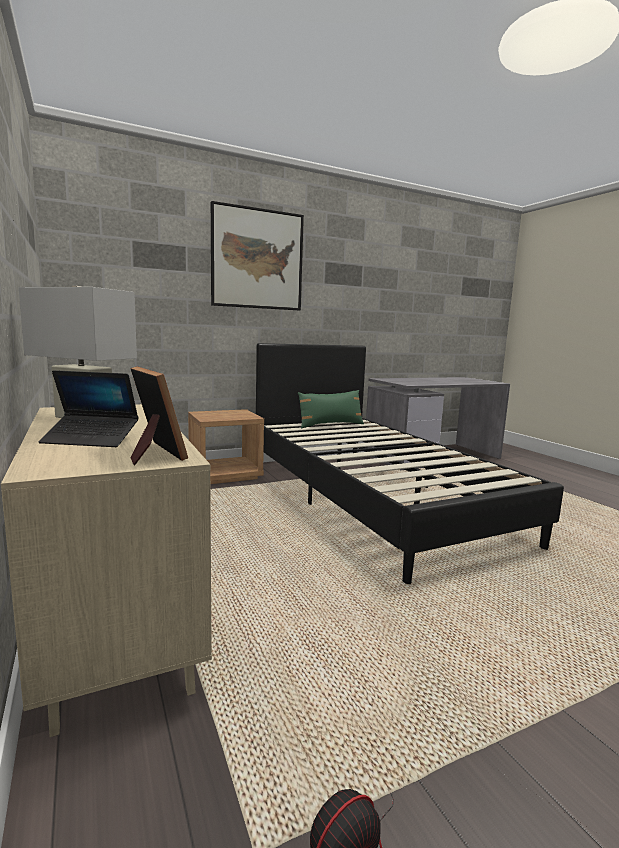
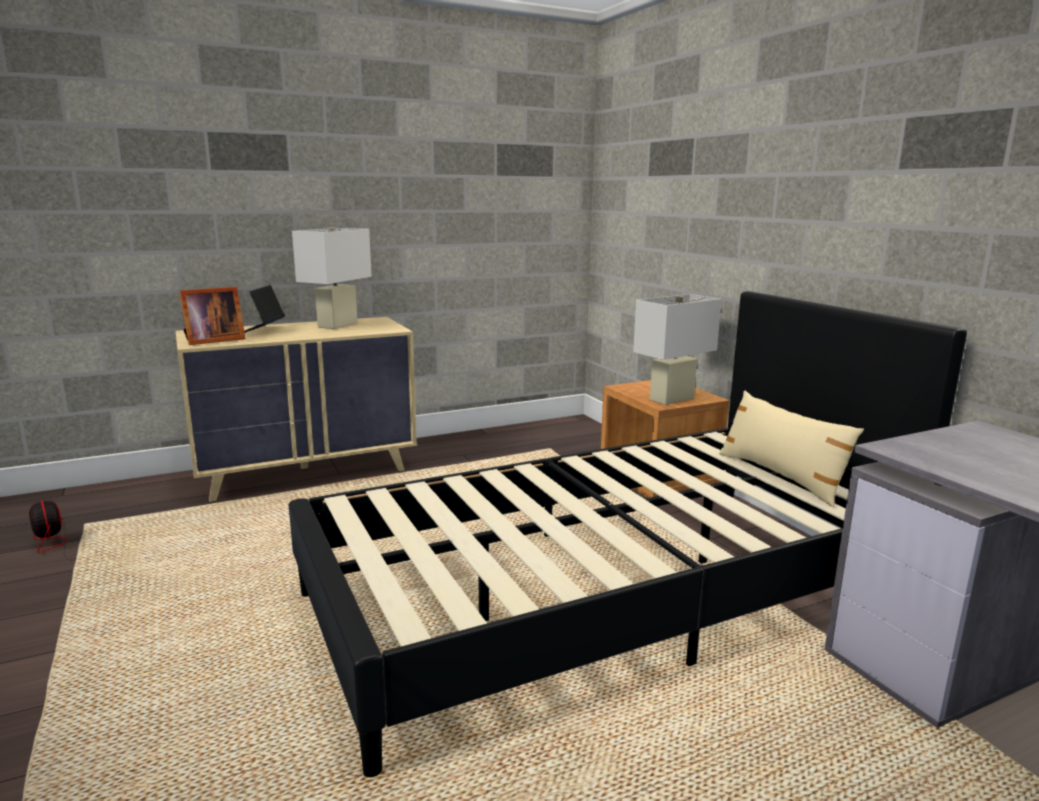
camera: 90 degrees right, 5 degrees up
picture [211,201,304,310] -> none
green pillow [298,390,364,429] -> beige pillow [719,391,864,507]
none -> white table lamp [633,294,722,405]

